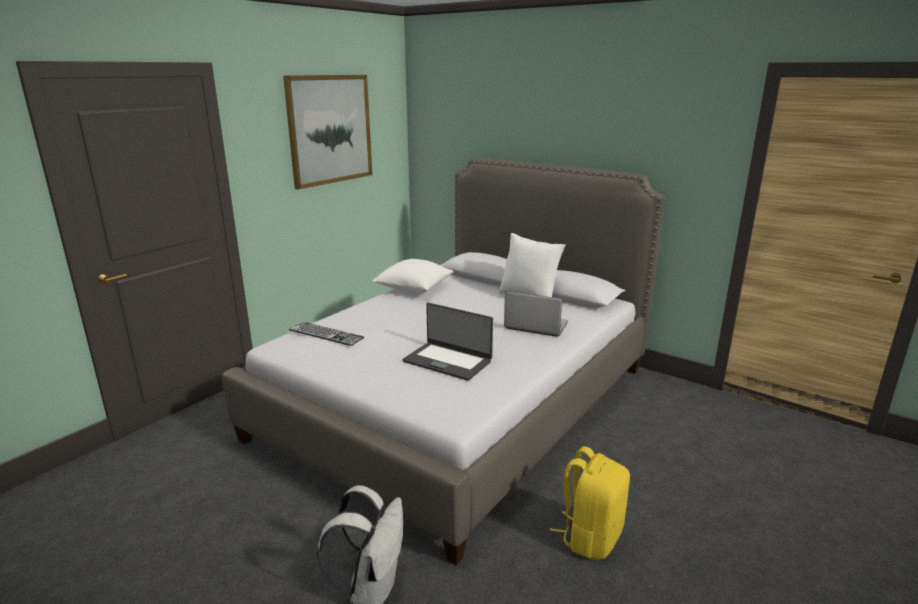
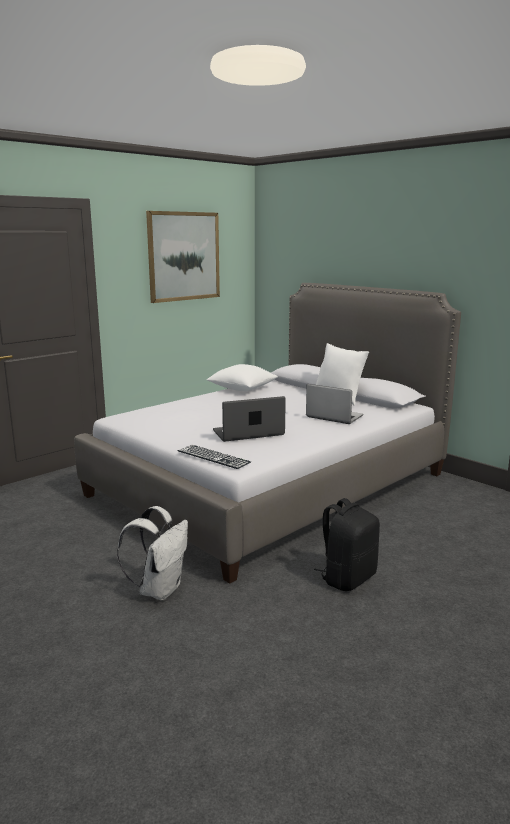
camera: 10 degrees right, 5 degrees down
keyboard [289,322,364,346] -> keyboard moved to [178,445,251,469]
laptop [403,303,493,381] -> laptop turned 120 degrees clockwise [213,396,286,442]
yellow backpack [550,446,630,560] -> black backpack [314,498,380,591]

